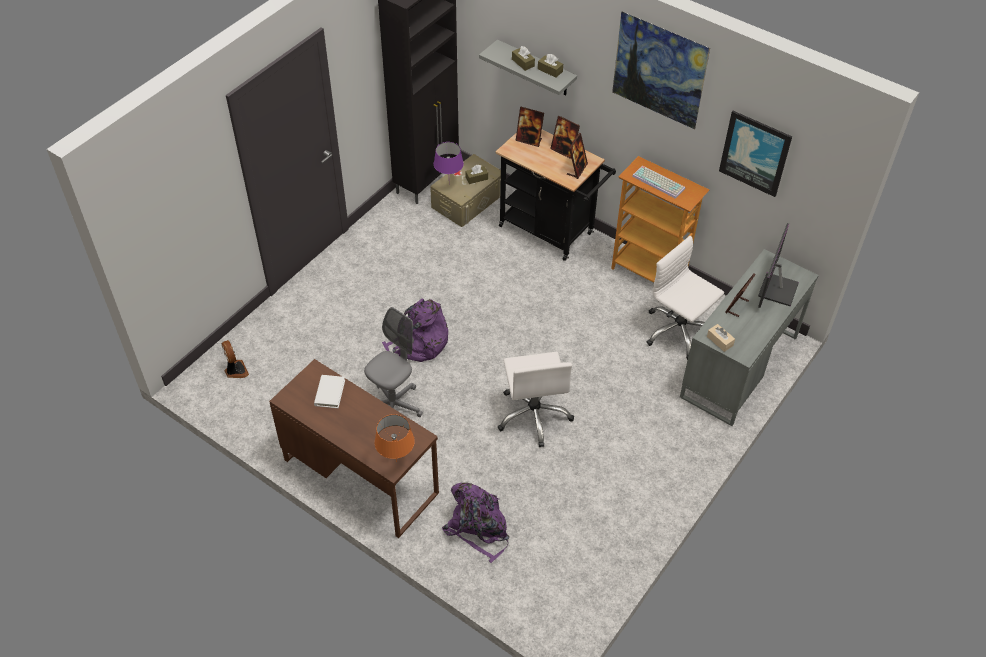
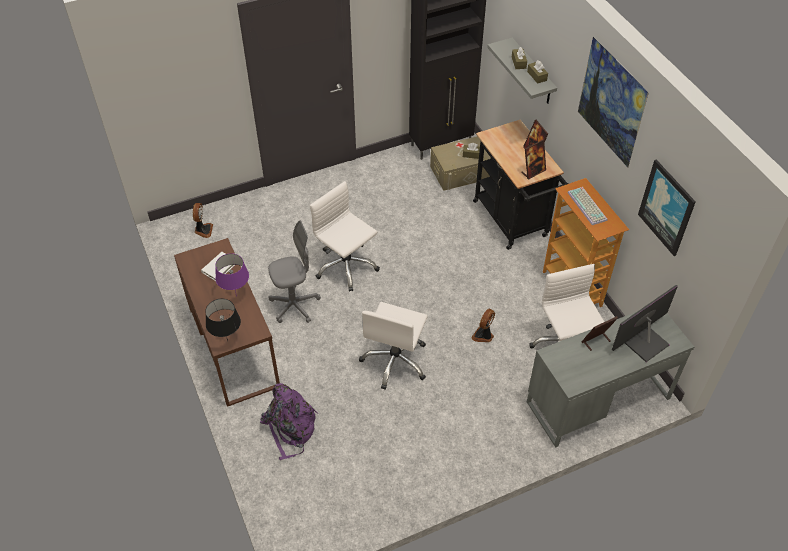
camera: 30 degrees right, 0 degrees up
orange table lamp [375,414,415,462] -> black table lamp [205,299,241,341]
purple backpack [382,298,448,362] -> white office chair [310,181,380,292]
purple table lamp [434,142,464,174] -> purple table lamp moved to [215,253,249,296]
picture frame [516,107,544,147] -> none
beige tissue box [707,324,735,352] -> none
none -> fan [471,308,495,342]

